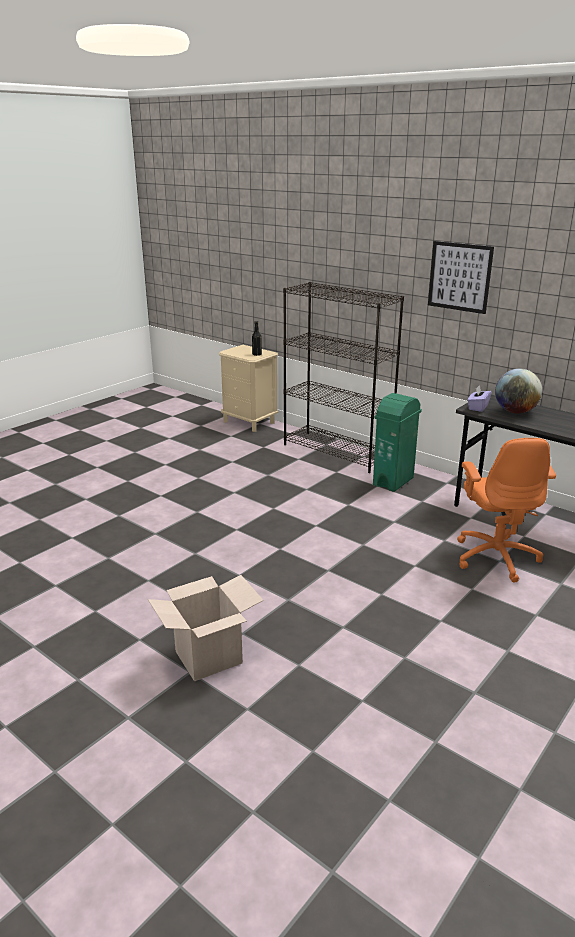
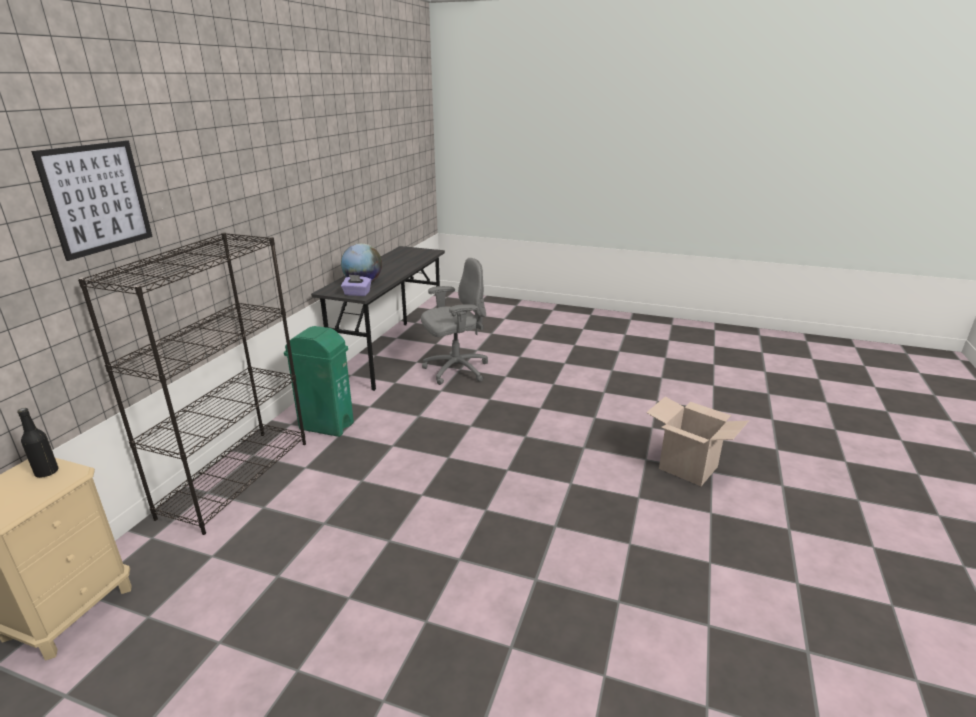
camera: 110 degrees left, 0 degrees up
picture [428,241,494,314] -> picture moved to [31,140,153,261]
orange office chair [457,438,556,583] -> grey office chair [421,258,488,385]

